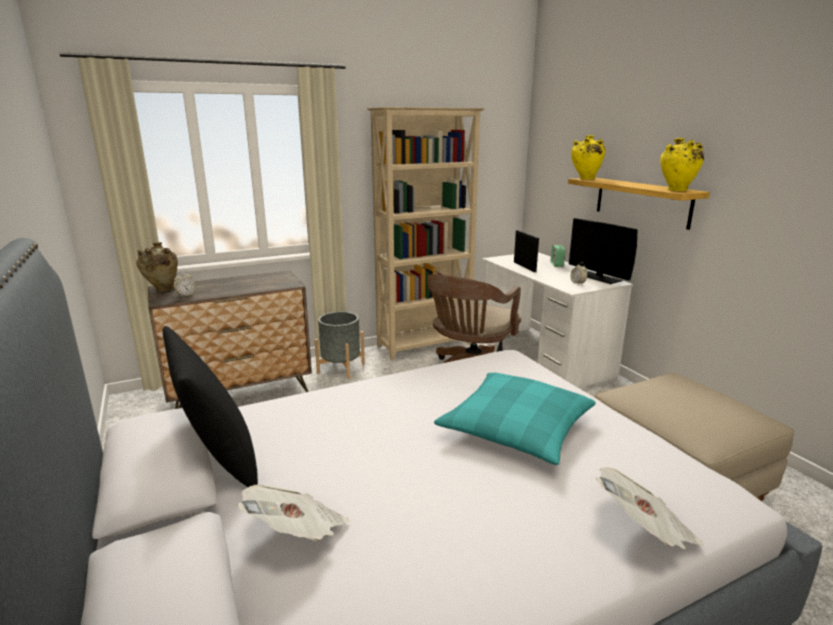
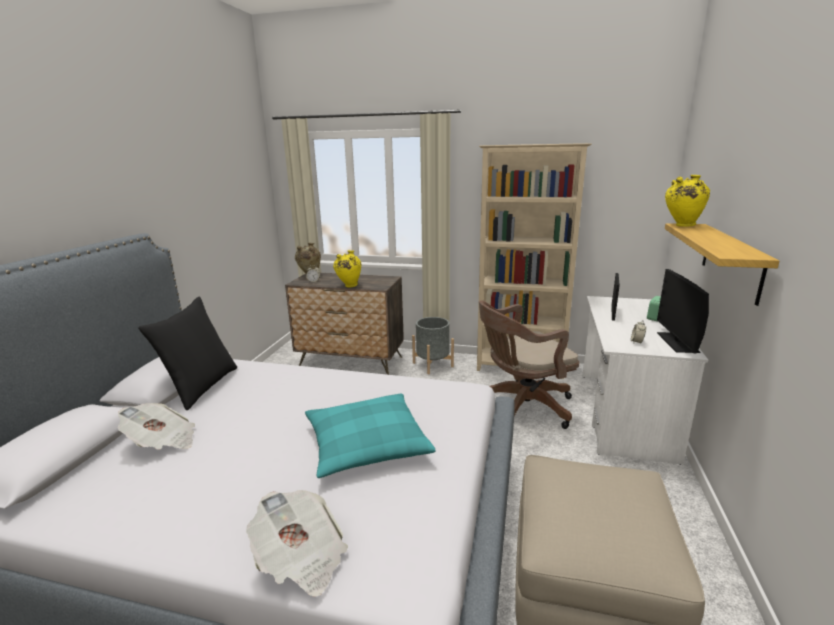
camera: 40 degrees right, 0 degrees up
yellow vase [660,138,704,191] -> yellow vase moved to [333,250,361,287]

